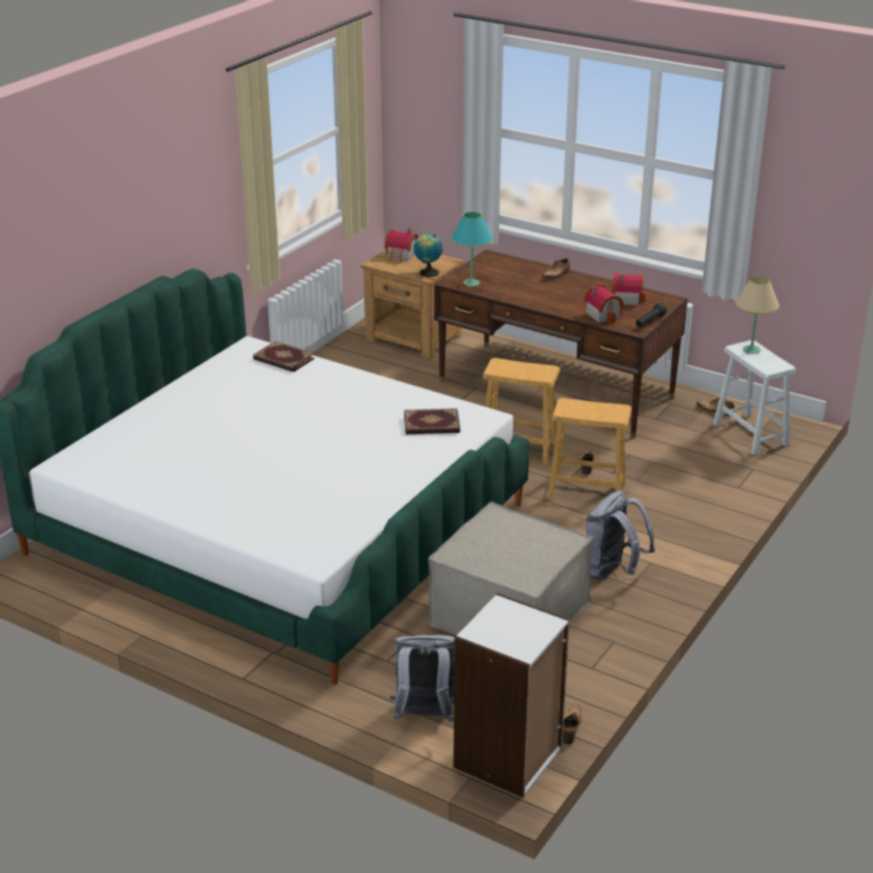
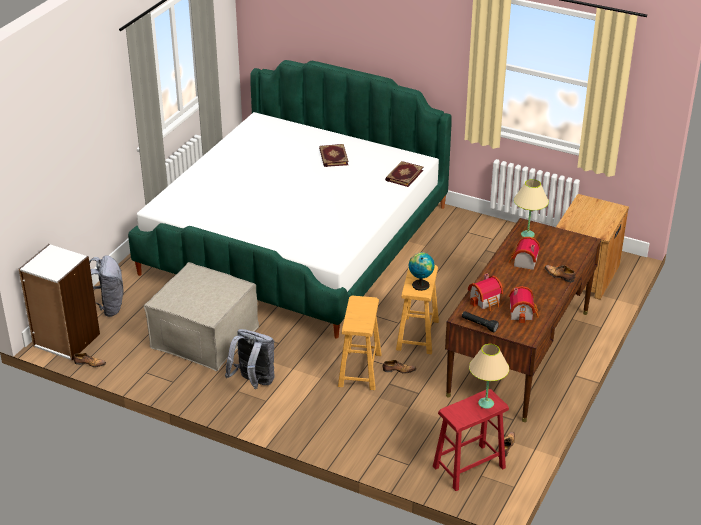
camera: 85 degrees right, 5 degrees up
toy house [384,228,419,263] -> toy house moved to [509,237,540,270]
book [404,408,460,434] -> book moved to [319,144,348,167]
globe [414,234,443,277] -> globe moved to [408,252,435,291]
turquoise table lamp [451,212,493,286] -> beige table lamp [514,179,549,238]
white stool [713,340,796,455] -> red stool [433,389,509,491]

